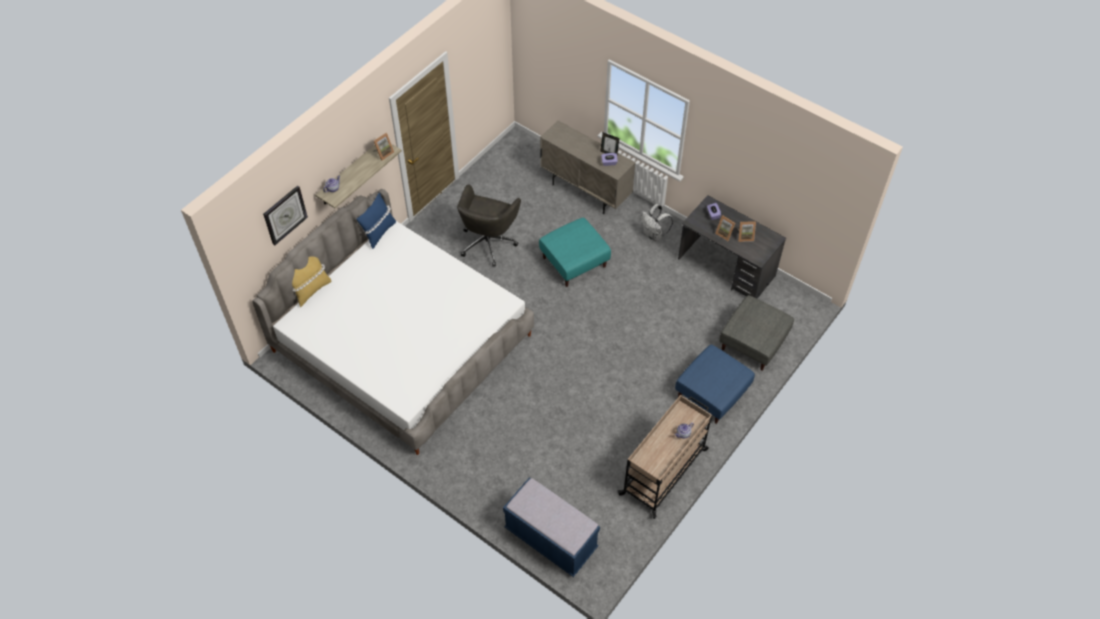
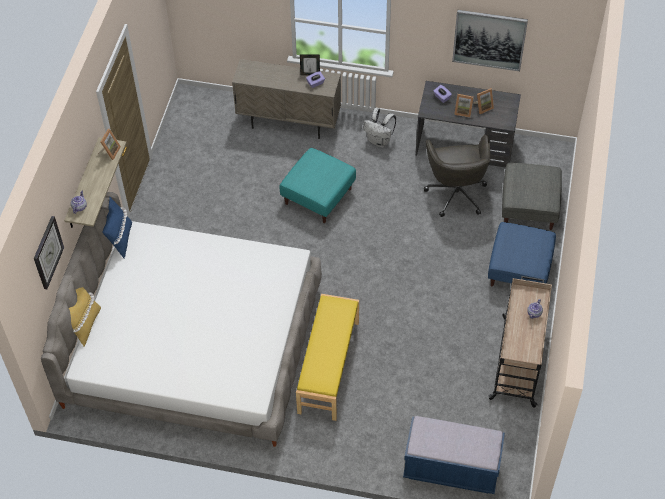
camera: 25 degrees left, 0 degrees up
grey office chair [457,185,521,266] -> grey office chair moved to [424,134,491,217]
none -> yellow bench [296,294,359,421]
none -> picture [452,10,528,71]

